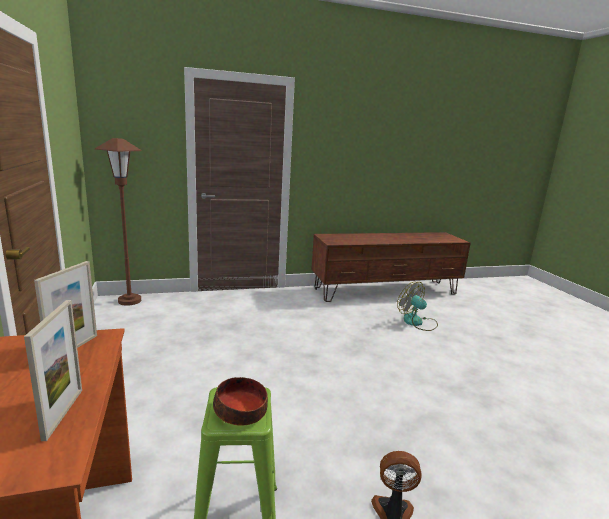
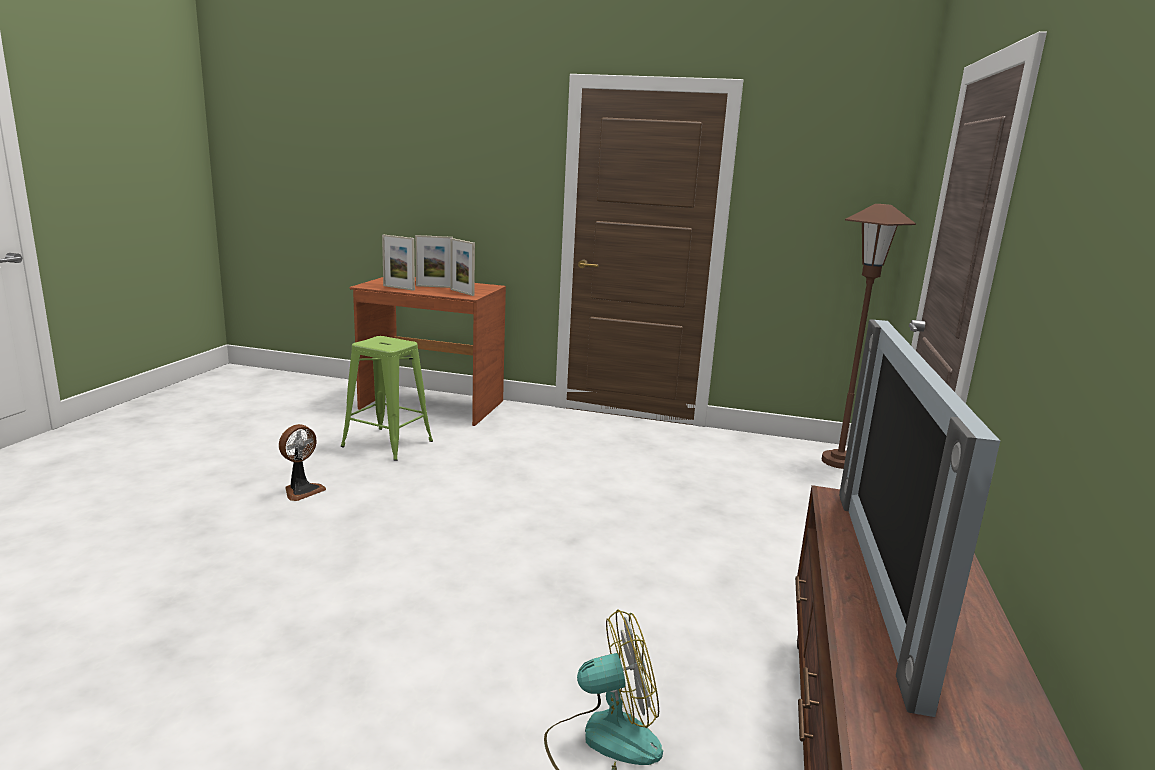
camera: 120 degrees right, 0 degrees up
bowl [213,377,268,426] -> none
none -> picture frame [415,235,453,288]
none -> television [839,319,1000,717]

